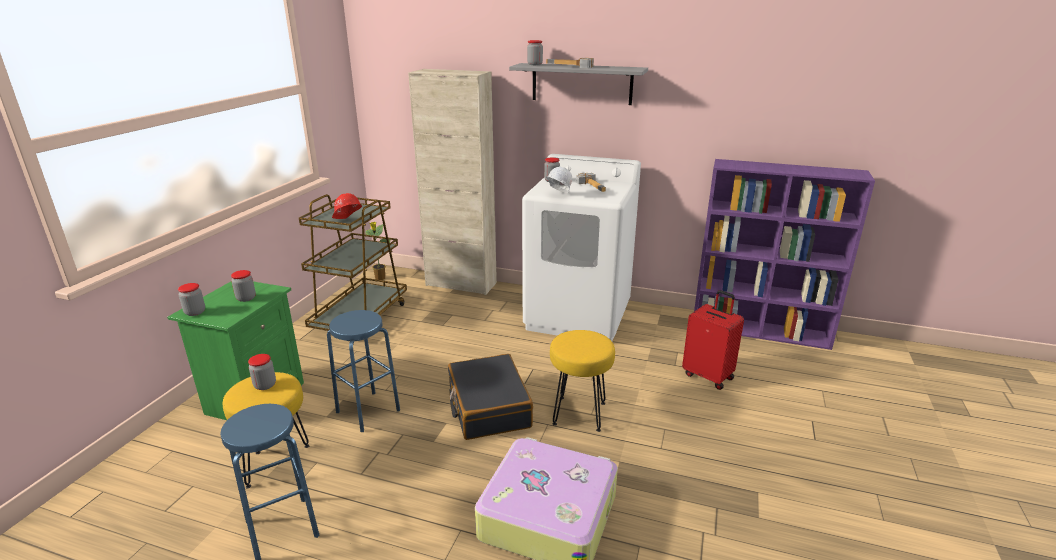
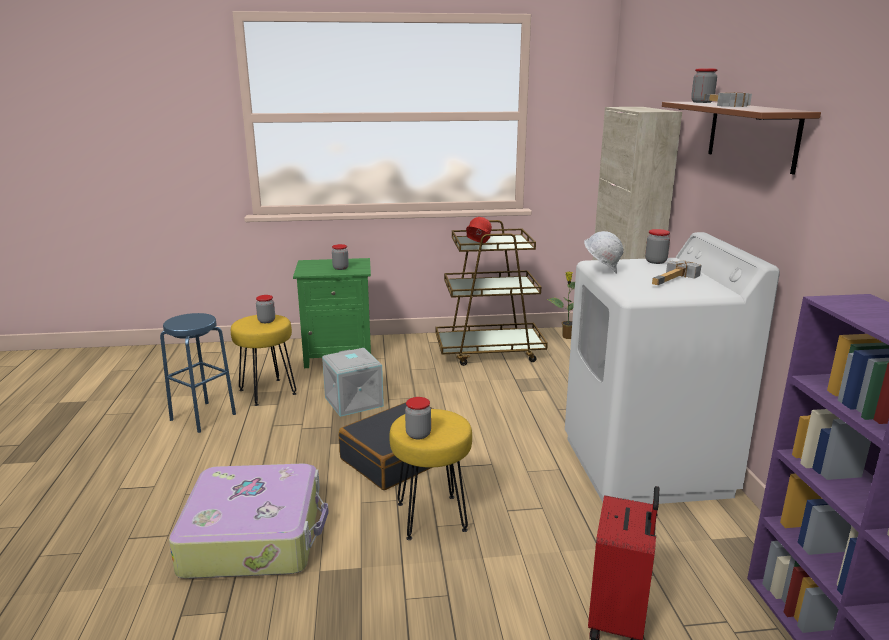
camera: 65 degrees right, 5 degrees down
jar [178,283,205,316] -> jar moved to [405,397,431,439]
blue stool [327,310,400,432] -> grey storage box [322,348,384,417]
grey shelf [509,63,648,105] -> brown shelf [662,102,821,174]

